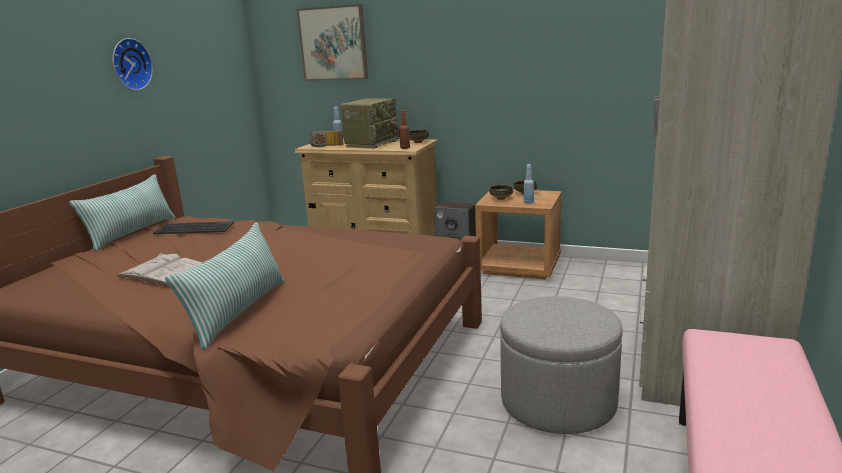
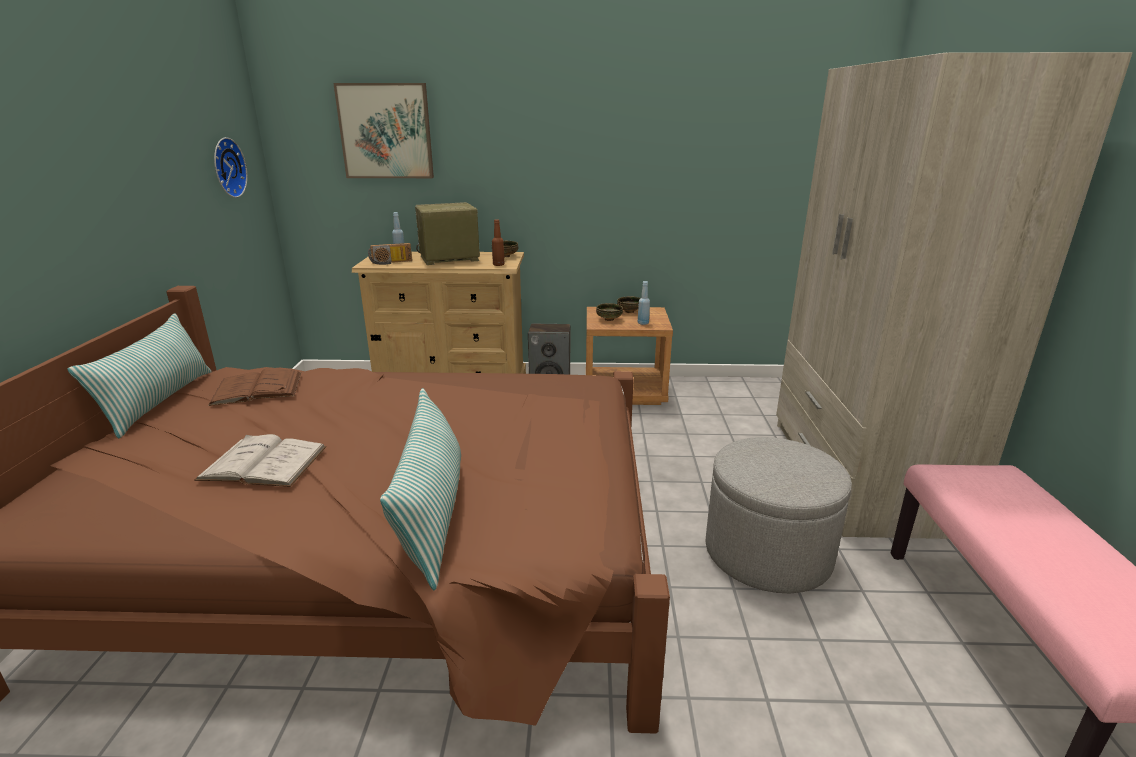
camera: 20 degrees left, 5 degrees up
wall clock [112,38,153,90] -> wall clock moved to [214,137,248,198]
keyboard [153,221,234,234] -> brown book [208,368,301,406]
radio [341,98,400,149] -> radio turned 120 degrees counterclockwise [415,202,480,265]

